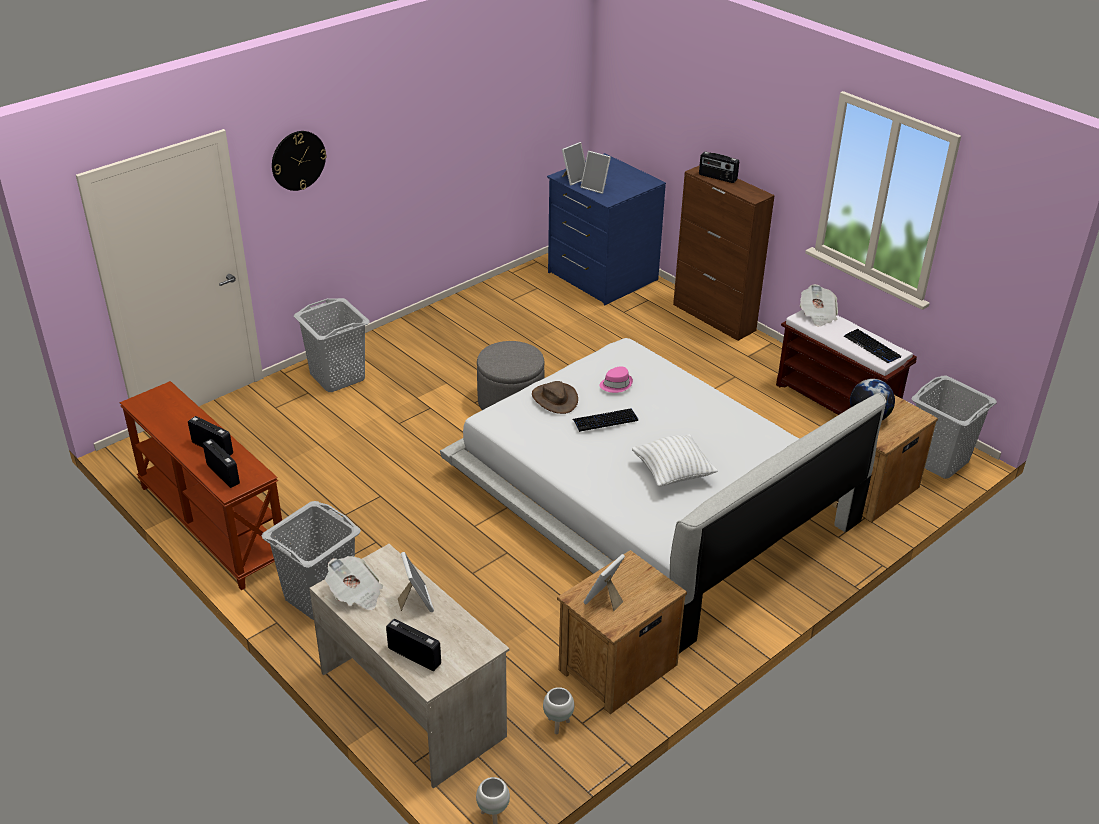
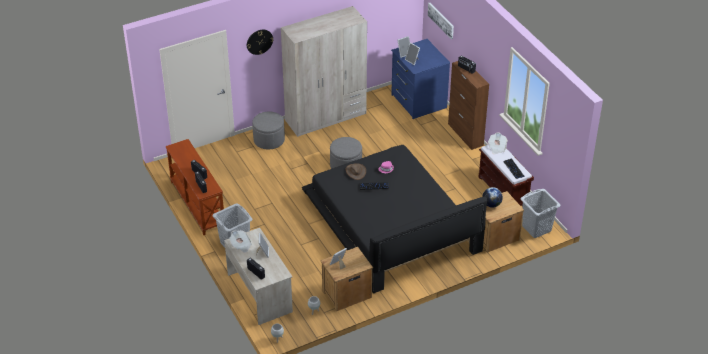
camera: 15 degrees right, 5 degrees up
grey laundry basket [294,298,370,392] -> grey ottoman [252,111,285,149]
white bed [440,338,886,653] -> black bed [302,145,487,293]
white pillow [632,434,718,487] -> none
none -> beige wardrobe [281,6,367,137]
none -> picture [428,3,454,39]

